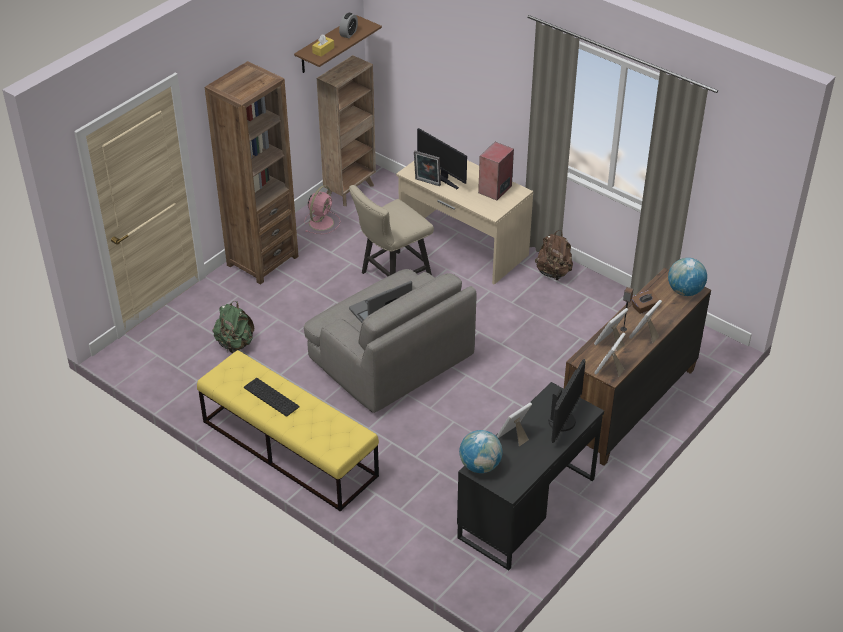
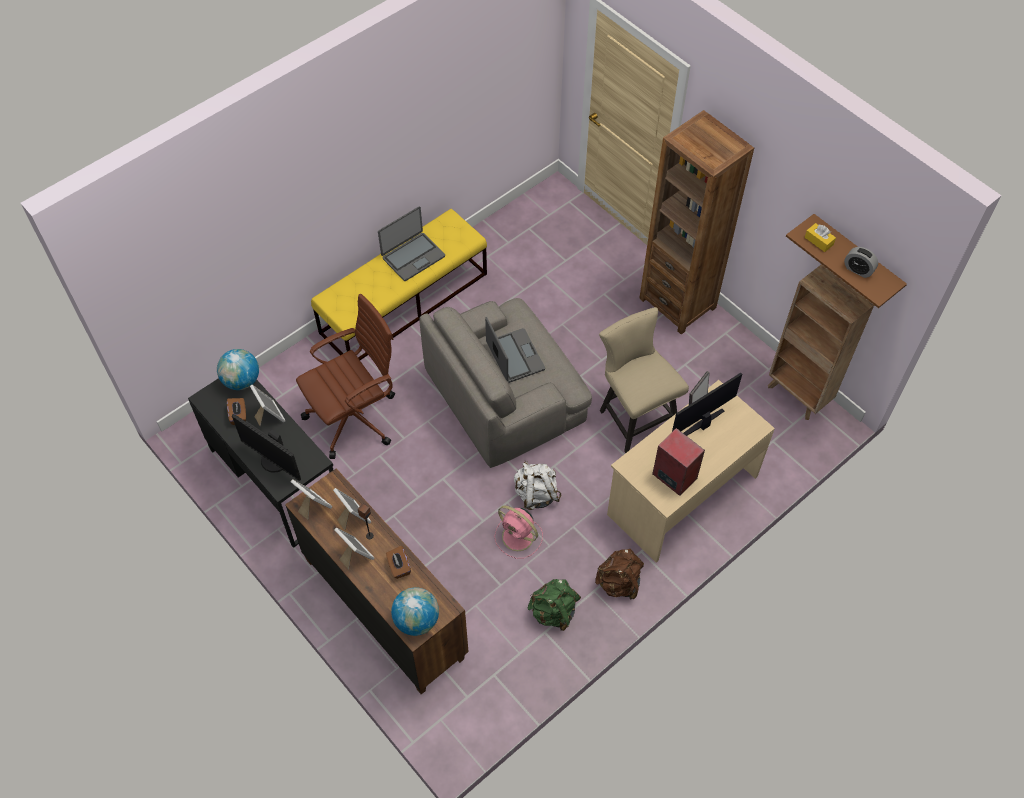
camera: 100 degrees right, 15 degrees up
green backpack [213,301,254,353] -> green backpack moved to [528,579,581,631]
keyboard [244,378,300,417] -> laptop [378,206,445,281]
pink fan [304,185,341,234] -> pink fan moved to [494,506,543,559]
none -> brown tissue box [227,398,246,425]
none -> brown office chair [296,294,395,459]
none -> white backpack [514,461,562,510]

